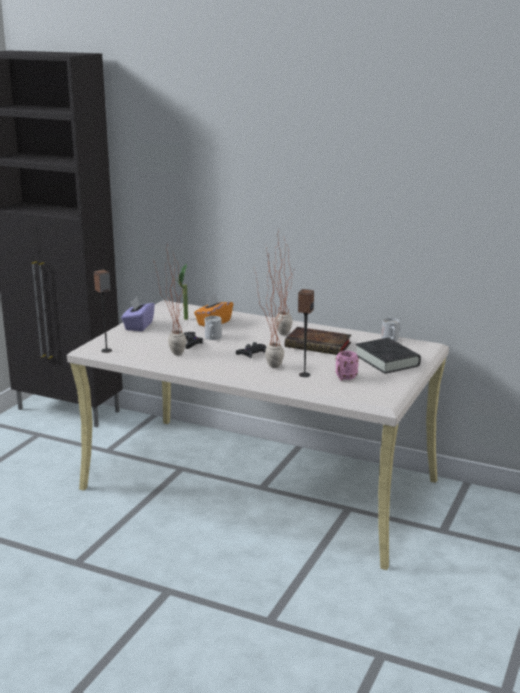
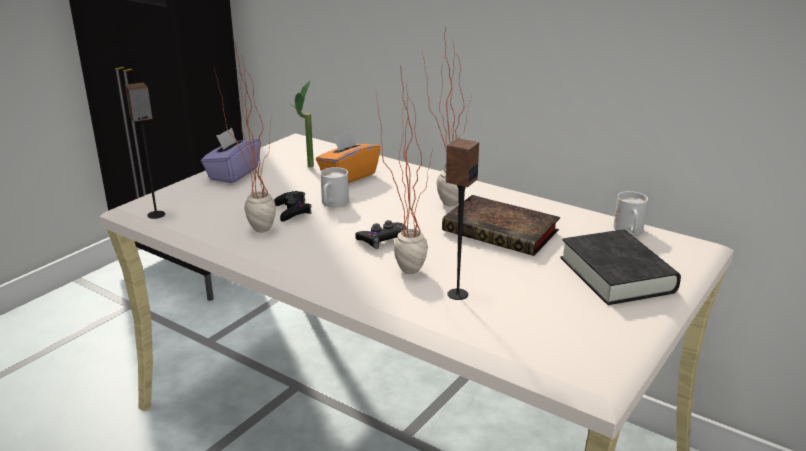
camera: 10 degrees right, 5 degrees up
pink mug [335,351,359,381] -> none

